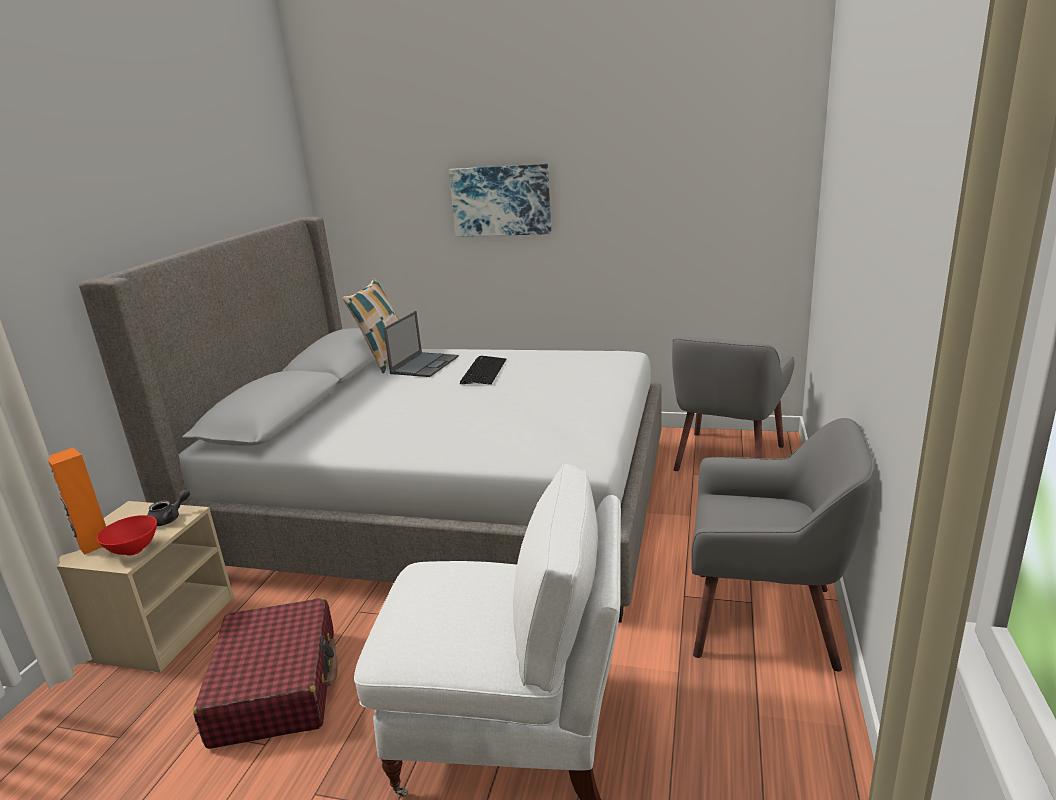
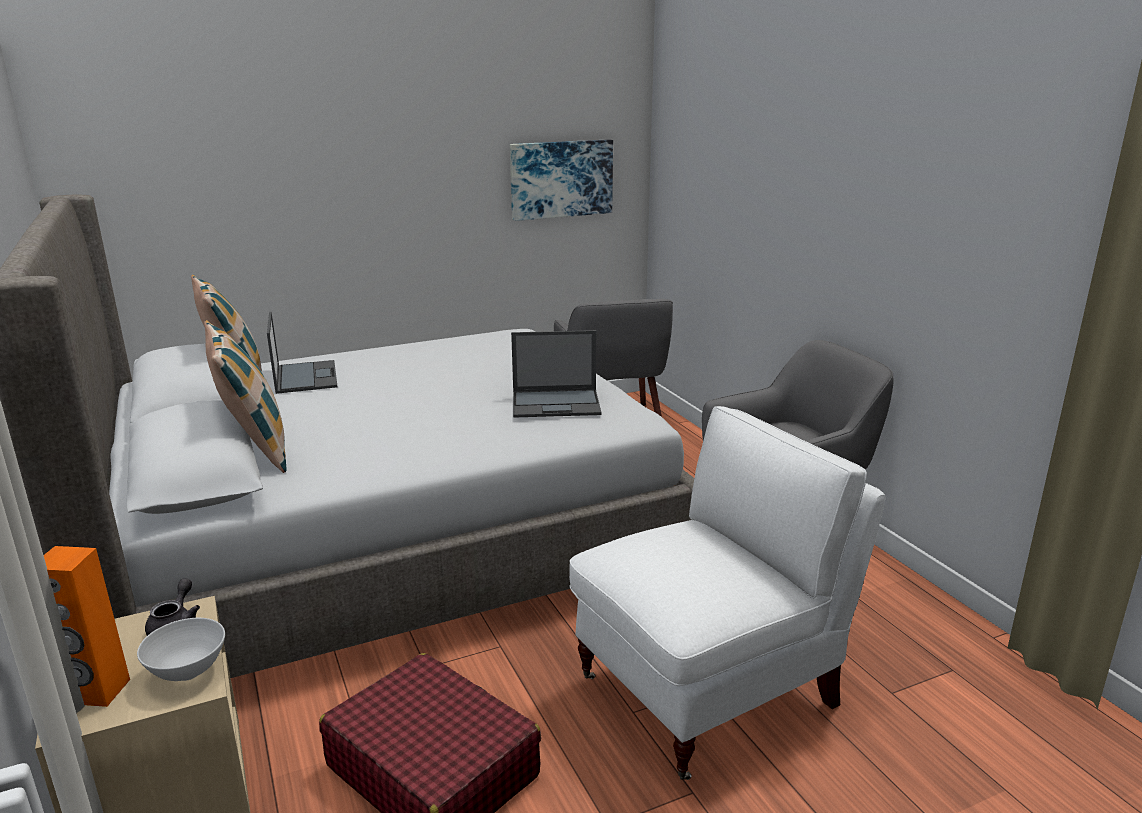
camera: 40 degrees left, 0 degrees up
red bowl [97,515,157,556] -> white bowl [137,618,225,681]
picture [449,164,552,237] -> picture moved to [510,139,613,221]
keyboard [460,355,506,385] -> none
none -> pillow [204,320,287,473]
none -> laptop [511,330,602,418]

